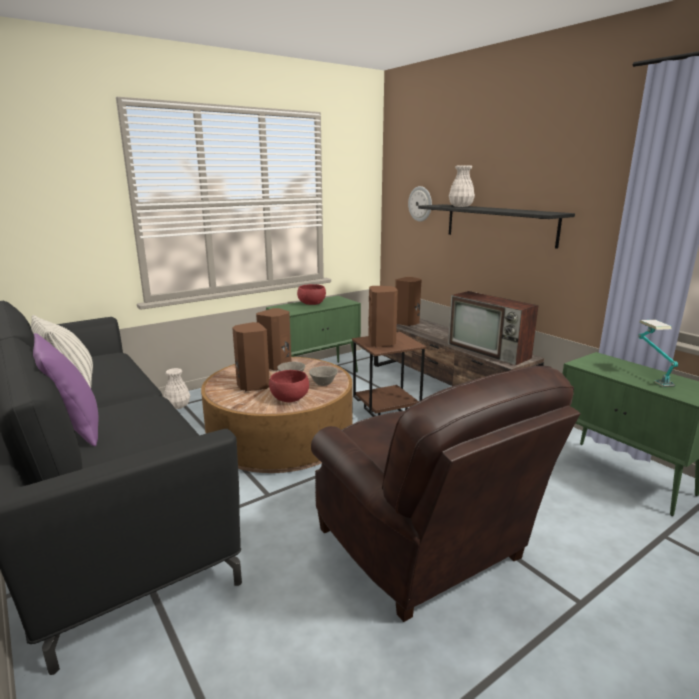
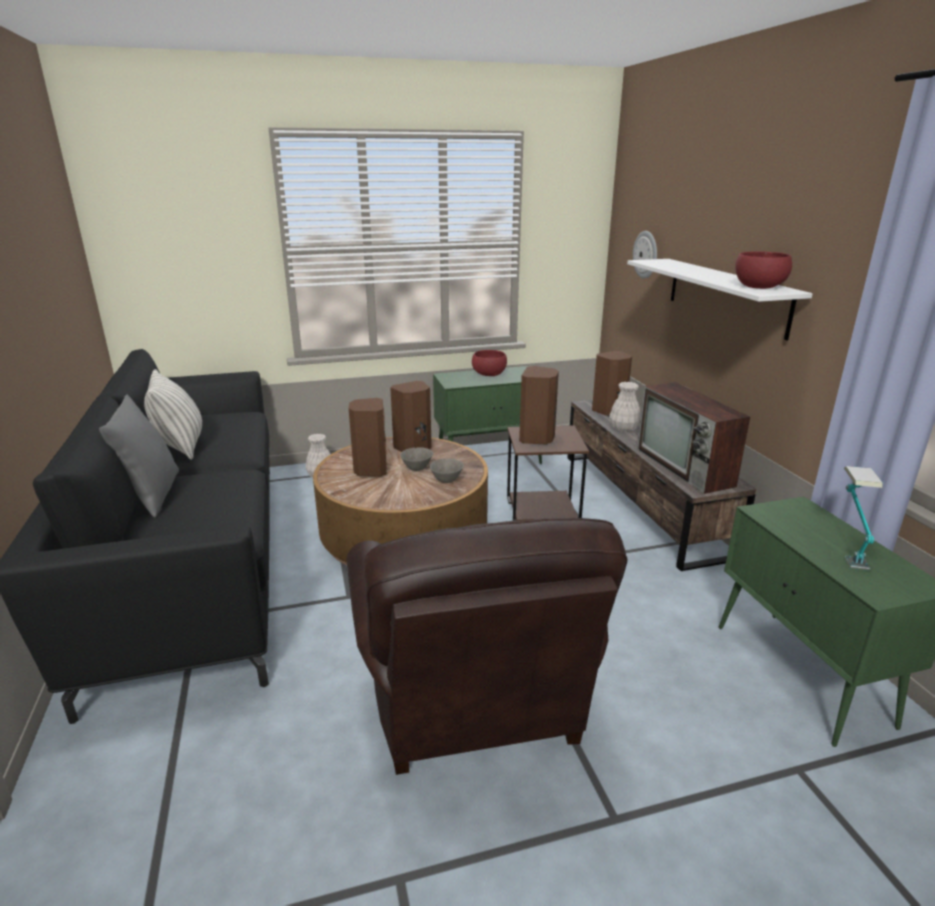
camera: 20 degrees right, 5 degrees up
purple pillow [33,333,99,446] -> grey pillow [99,395,179,517]
red bowl [269,370,309,402] -> red bowl moved to [735,251,792,289]
black shelf [418,204,575,249] -> white shelf [627,259,813,340]
white vase [449,166,475,207] -> white vase moved to [609,382,641,432]

